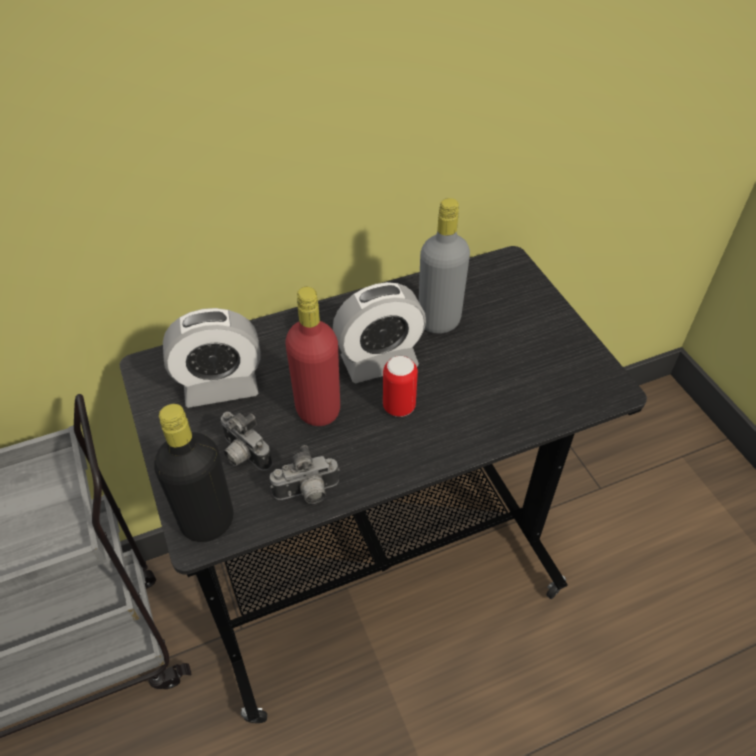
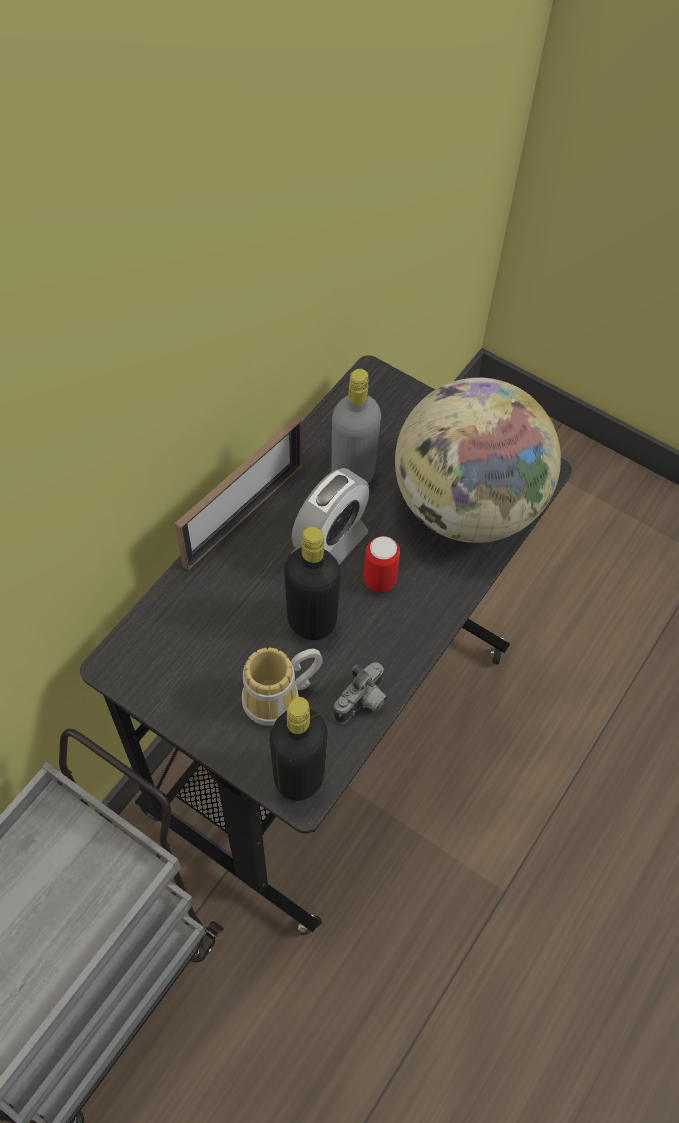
camera: 35 degrees left, 10 degrees up
alarm clock [163,308,260,408] -> none
camera [220,412,272,471] -> mug [242,647,323,726]
red bottle [285,287,340,426] -> black bottle [284,527,341,640]
none -> picture frame [175,416,302,570]
none -> globe [395,378,561,543]

